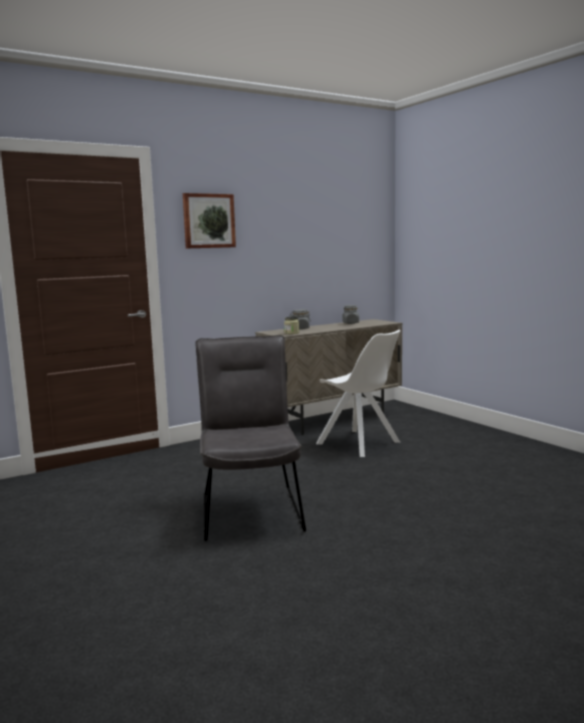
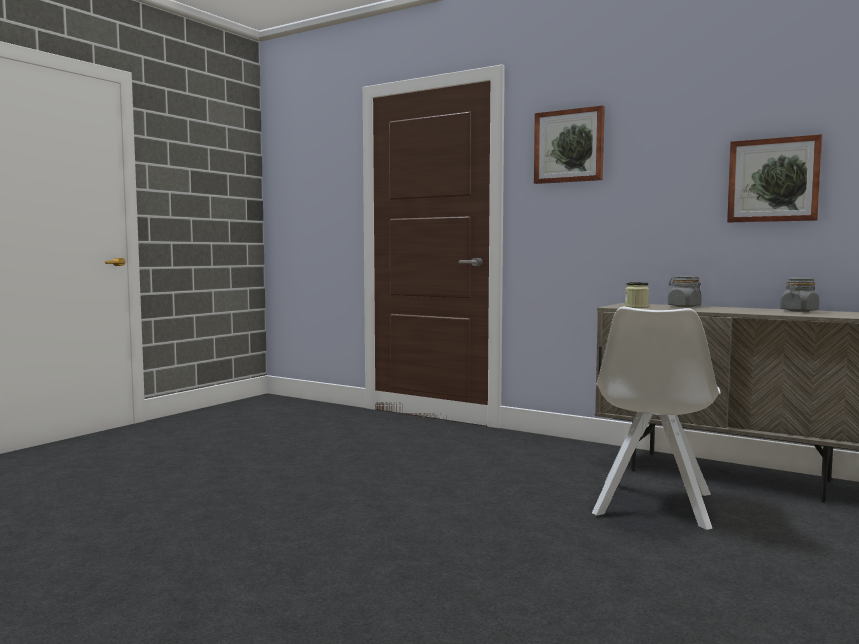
camera: 65 degrees right, 5 degrees down
grey chair [195,335,306,541] -> none
none -> picture [727,134,823,222]

